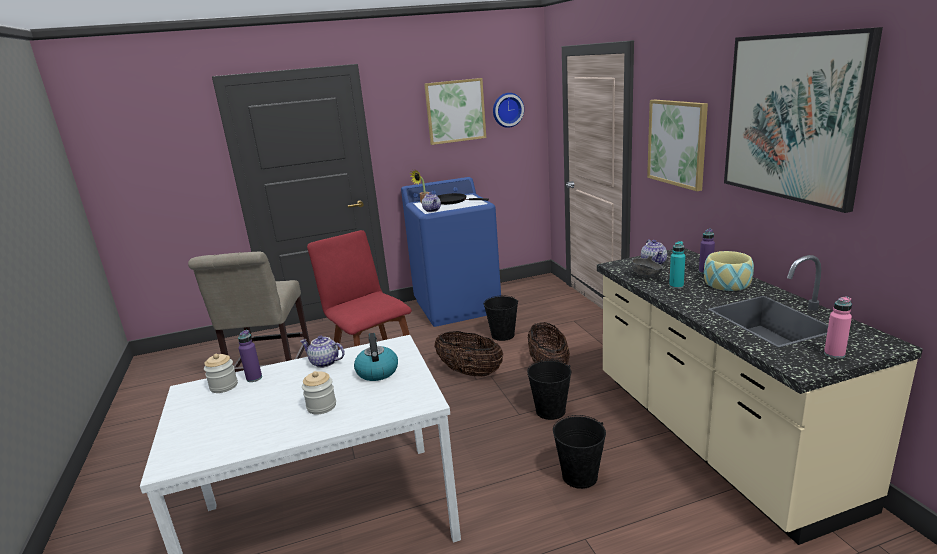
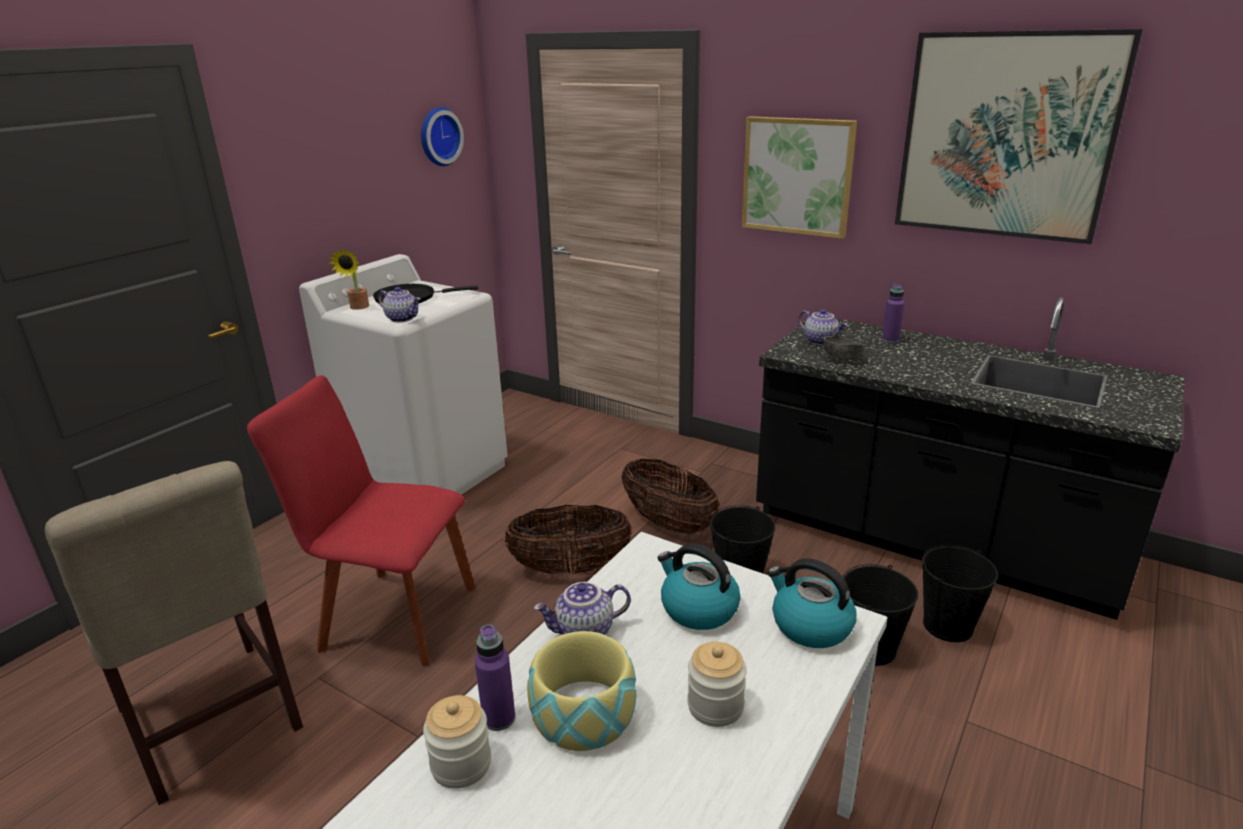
camera: 40 degrees left, 5 degrees up
blue washing machine [401,177,501,327] -> white washing machine [299,254,508,495]
picture [424,78,486,145] -> none
black bucket [483,296,518,341] -> black bucket moved to [922,545,998,642]
beige counter [597,248,923,545] -> black counter [756,297,1184,620]
turquoise bottle [669,241,685,289] -> none
bowl [704,251,754,291] -> bowl moved to [527,631,637,751]
pink bottle [824,297,852,359] -> none
none -> kettle [768,558,856,648]

